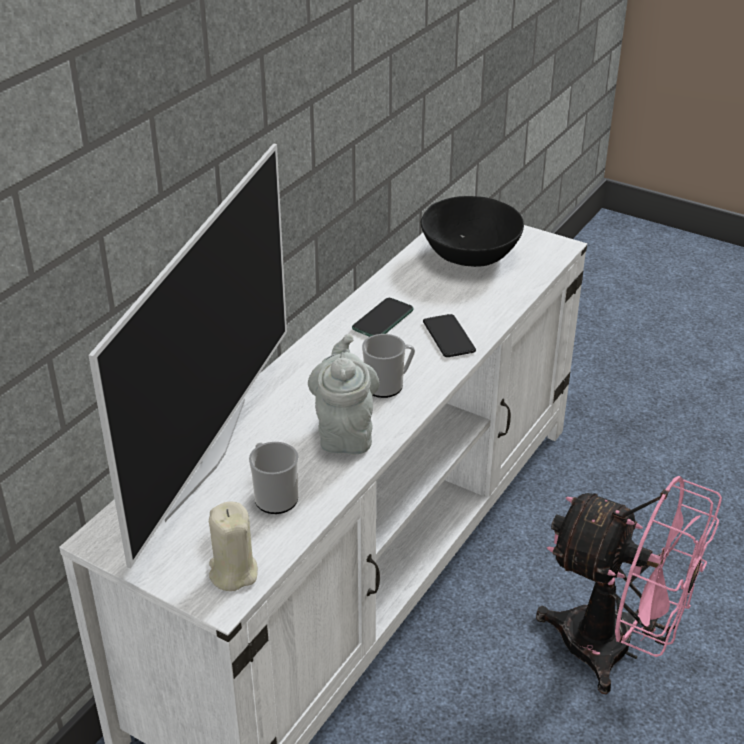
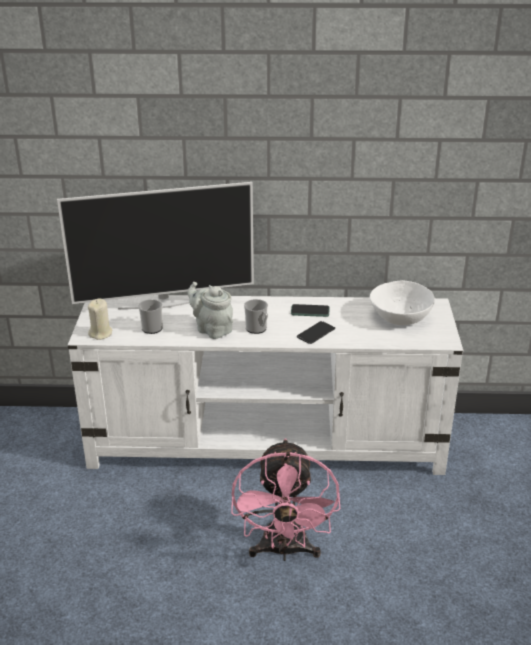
camera: 60 degrees right, 5 degrees down
grey teapot [308,334,380,454] -> grey teapot turned 105 degrees counterclockwise [188,282,233,339]
black bowl [421,196,524,267] -> white bowl [370,280,435,325]

